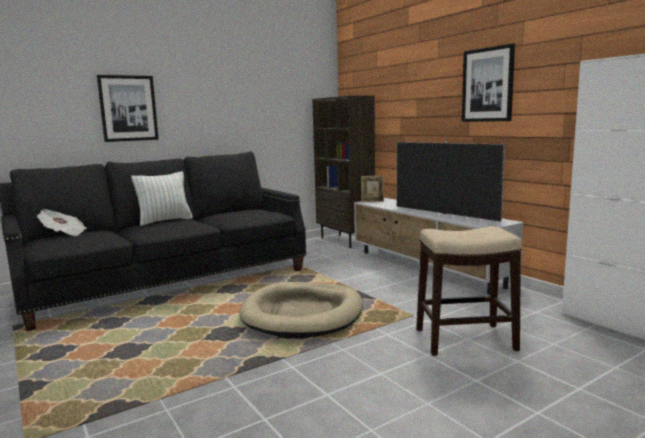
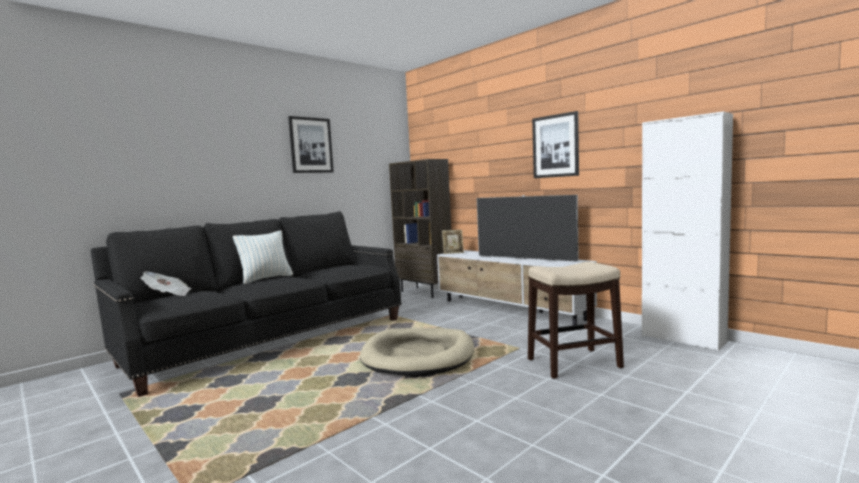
camera: 10 degrees left, 5 degrees down
picture [97,75,159,142] -> picture moved to [288,116,334,173]

